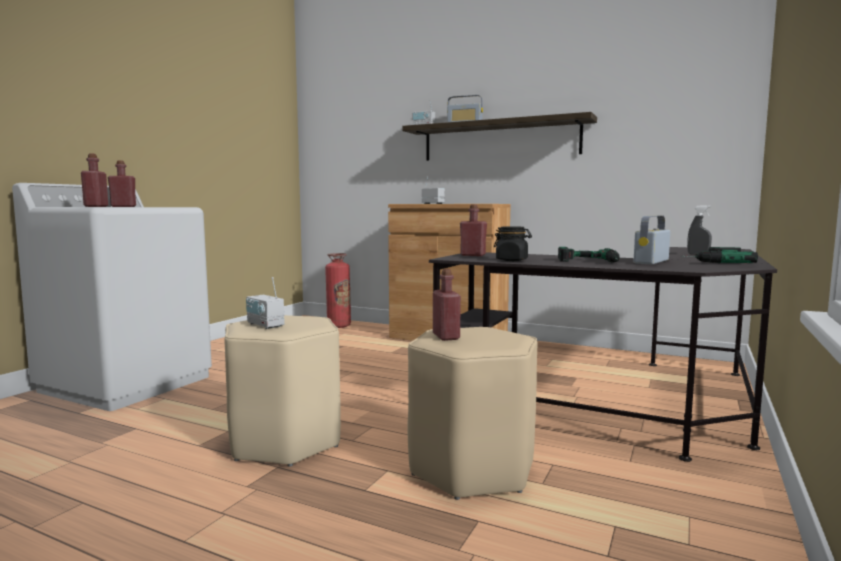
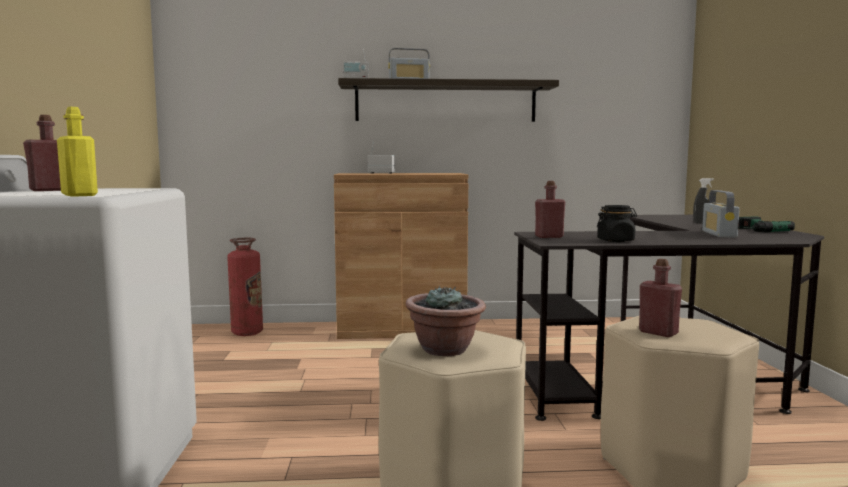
camera: 30 degrees left, 0 degrees up
red bottle [81,154,108,207] -> yellow bottle [57,107,98,197]
radio [246,277,285,329] -> potted plant [405,286,486,356]
power drill [558,247,620,262] -> none

